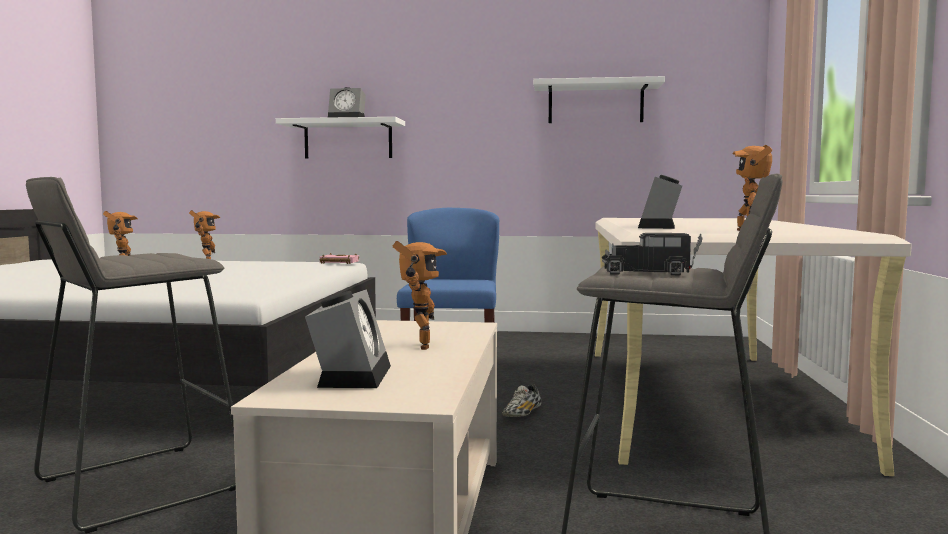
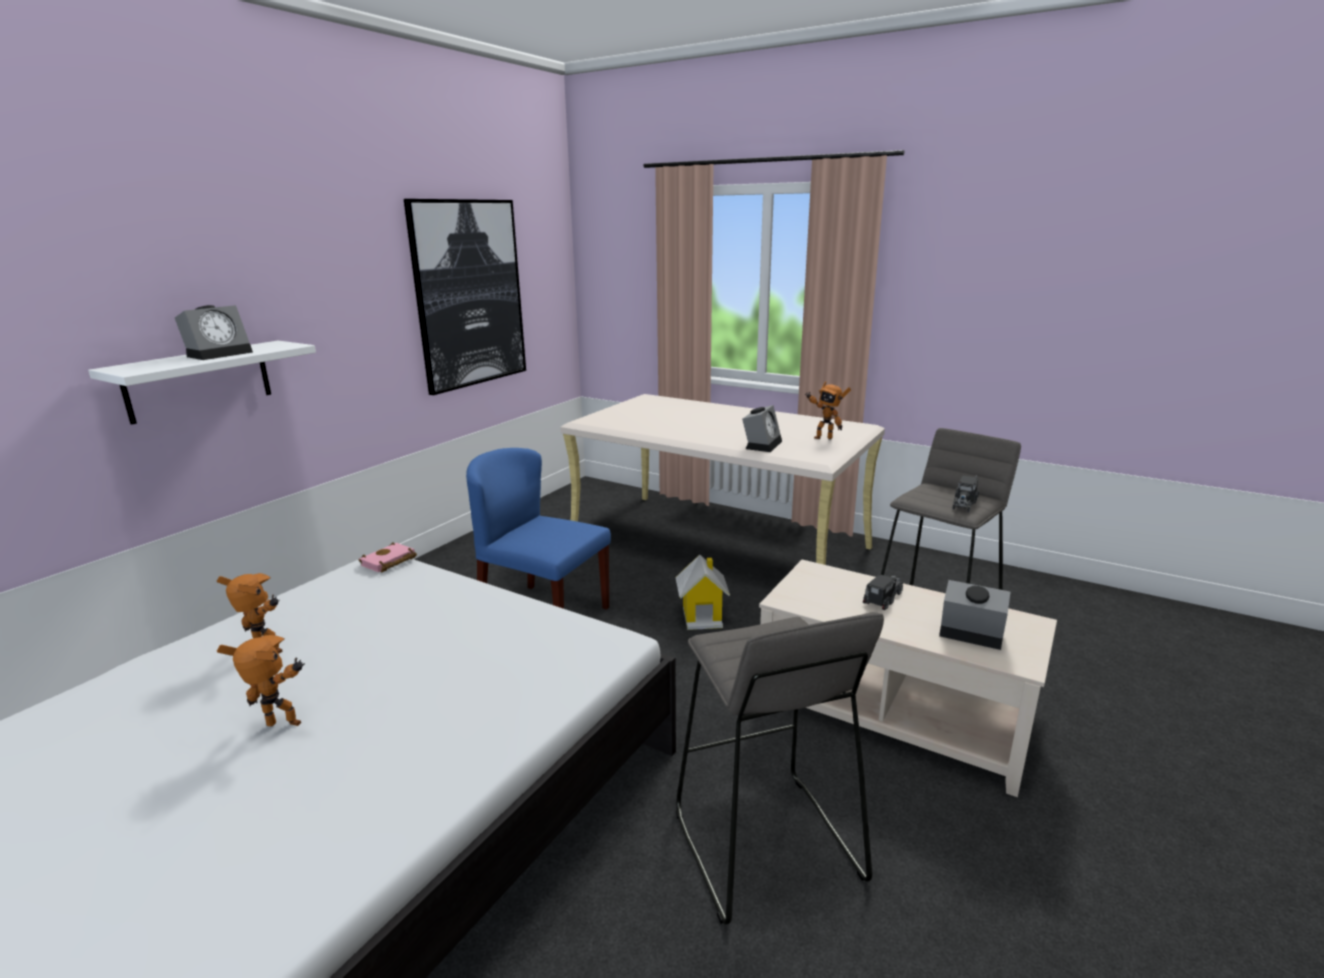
camera: 65 degrees left, 15 degrees up
toy robot [393,241,447,350] -> toy truck [863,575,904,610]
shoe [502,384,541,417] -> toy house [675,554,730,630]
white shelf [533,76,665,123] -> picture [404,199,526,395]
alarm clock [638,175,682,229] -> alarm clock turned 105 degrees counterclockwise [742,405,782,452]

